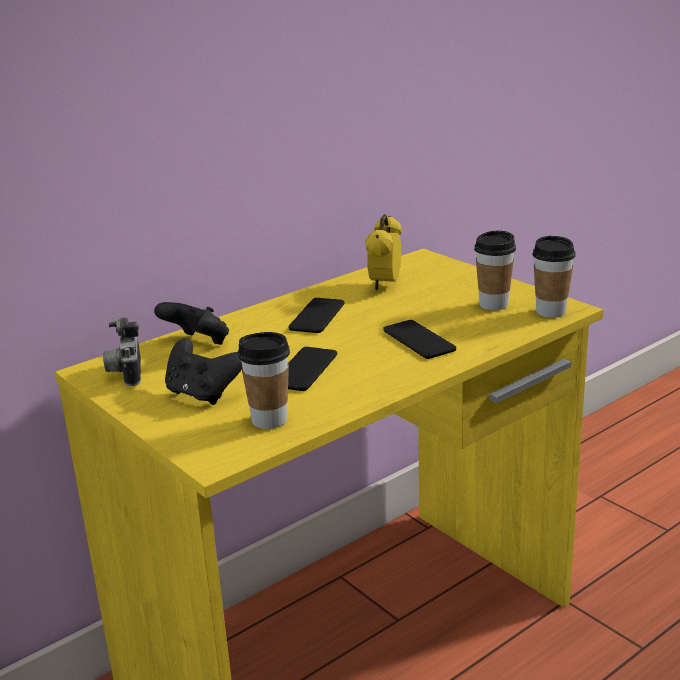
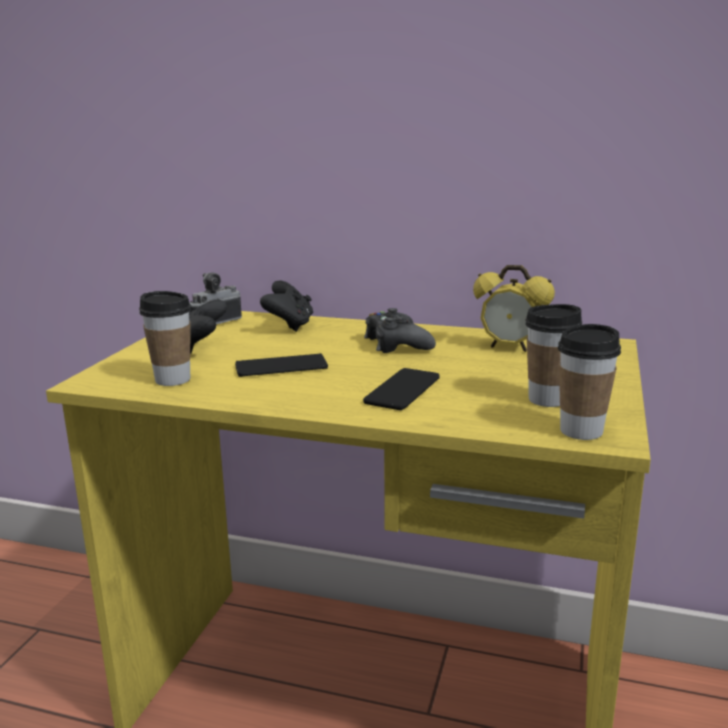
camera: 55 degrees right, 5 degrees down
phone [289,298,345,333] -> black game controller [364,308,436,353]
alarm clock [365,214,402,291] -> alarm clock turned 135 degrees counterclockwise [473,265,555,352]

